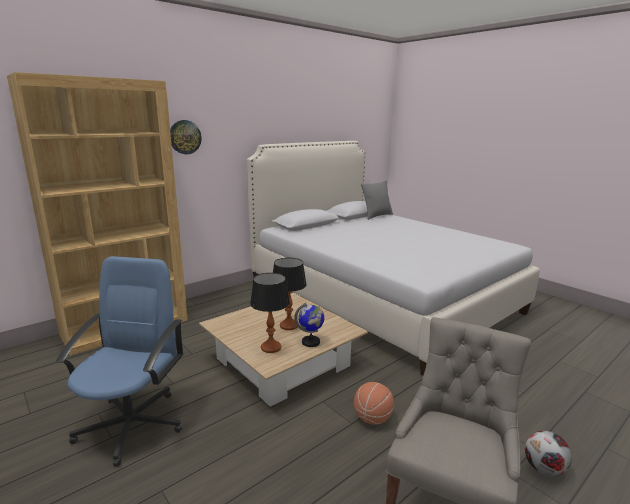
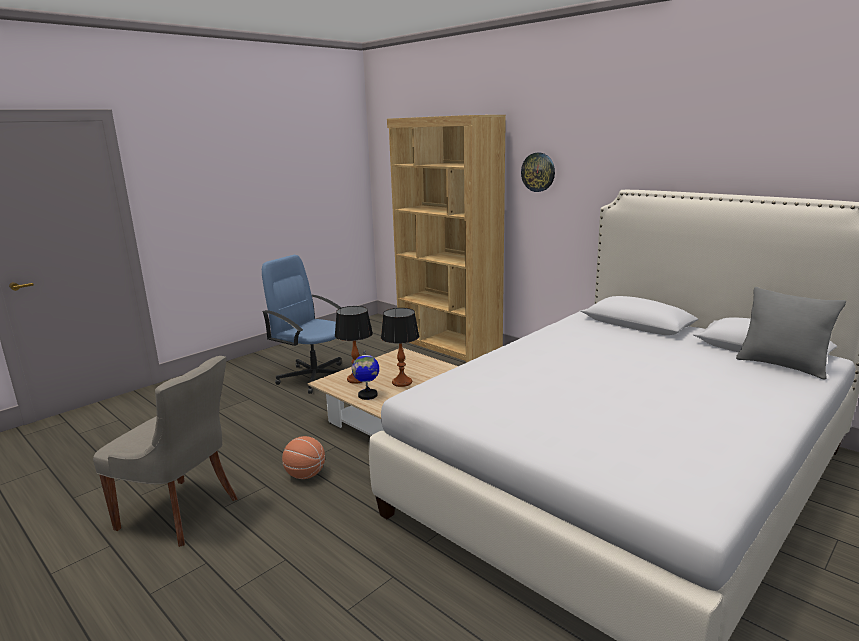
camera: 85 degrees right, 0 degrees up
blue office chair [56,256,183,467] -> blue office chair turned 150 degrees counterclockwise [262,255,341,394]
football [525,431,572,476] -> none

